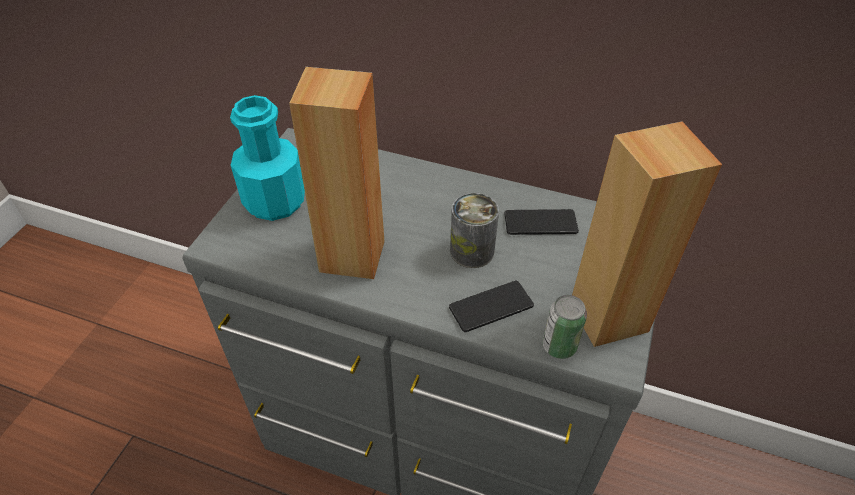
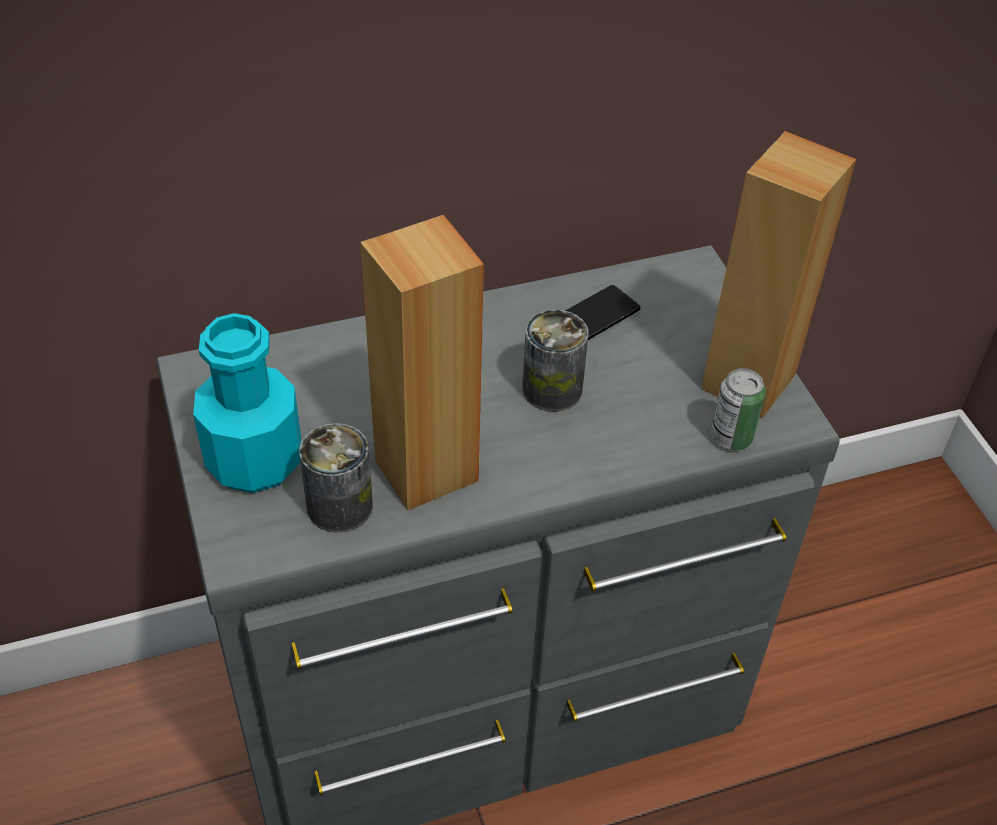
camera: 40 degrees left, 0 degrees up
phone [449,281,534,332] -> none
none -> can [299,423,373,533]

